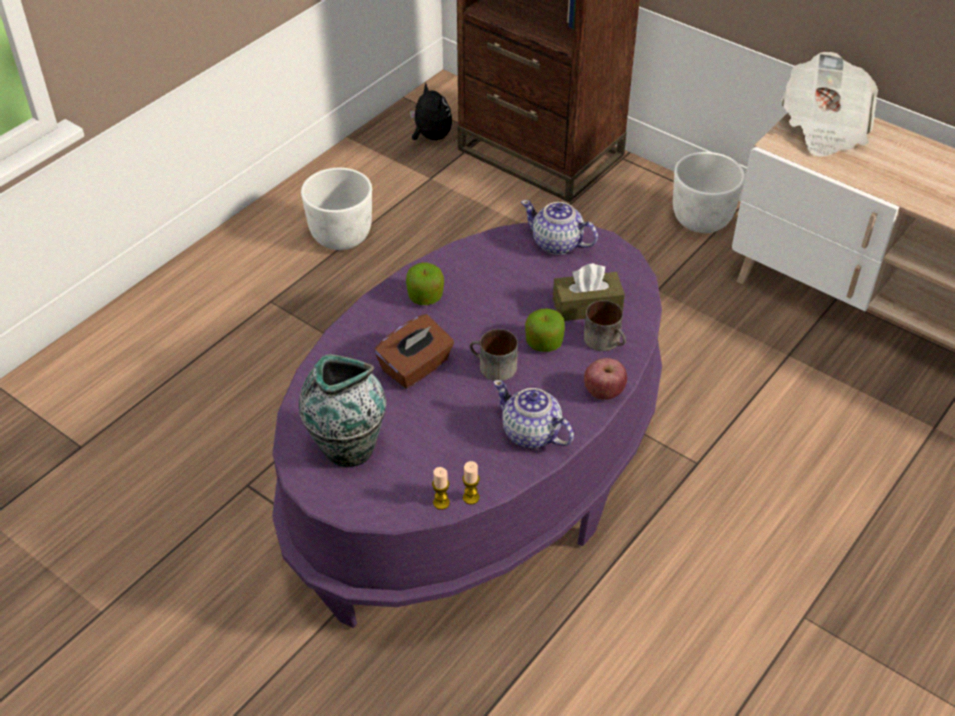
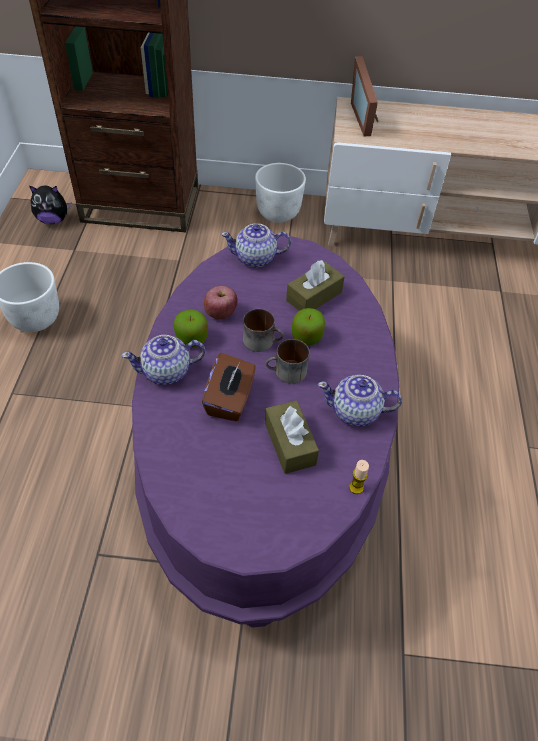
camera: 35 degrees left, 5 degrees up
vase [299,354,386,467] -> none
plush toy [410,83,452,140] -> plush toy turned 150 degrees clockwise [29,185,72,224]
candle [432,467,450,510] -> none
mug [584,300,626,351] -> mug moved to [243,309,284,352]
apple [584,358,627,400] -> apple moved to [204,286,238,320]
newspaper [782,52,878,157] -> picture frame [351,56,378,136]
none -> teapot [121,335,205,385]
none -> brown tissue box [265,400,319,474]

